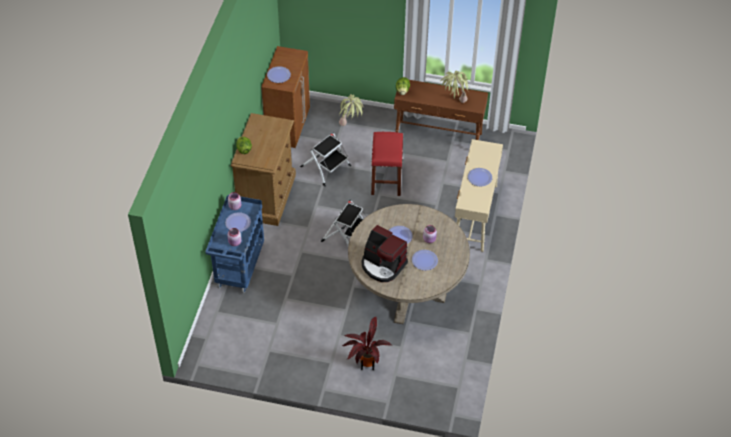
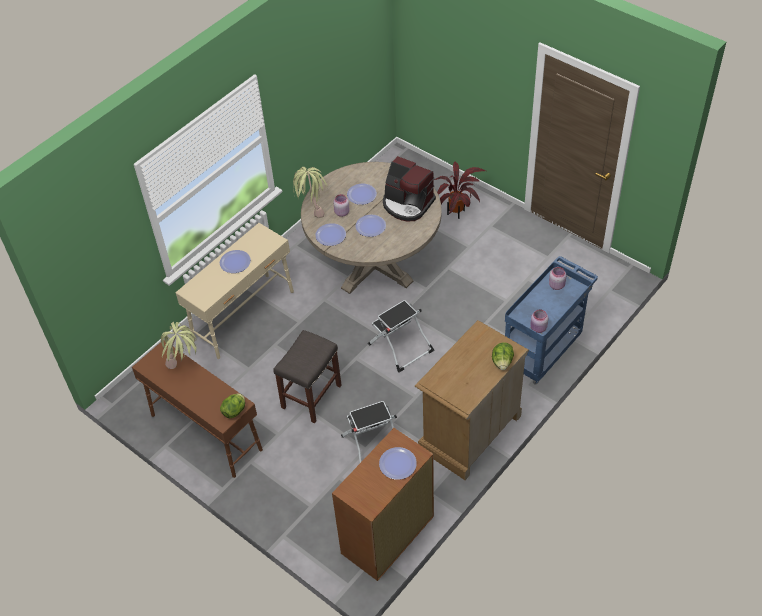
camera: 150 degrees left, 0 degrees up
plate [225,212,251,232] -> plate moved to [315,223,346,246]
potted plant [339,94,364,126] -> potted plant moved to [293,167,327,218]
coffee machine [362,225,408,282] -> coffee machine turned 150 degrees clockwise [383,156,436,222]
red stool [371,132,403,196] -> grey stool [273,330,342,423]

